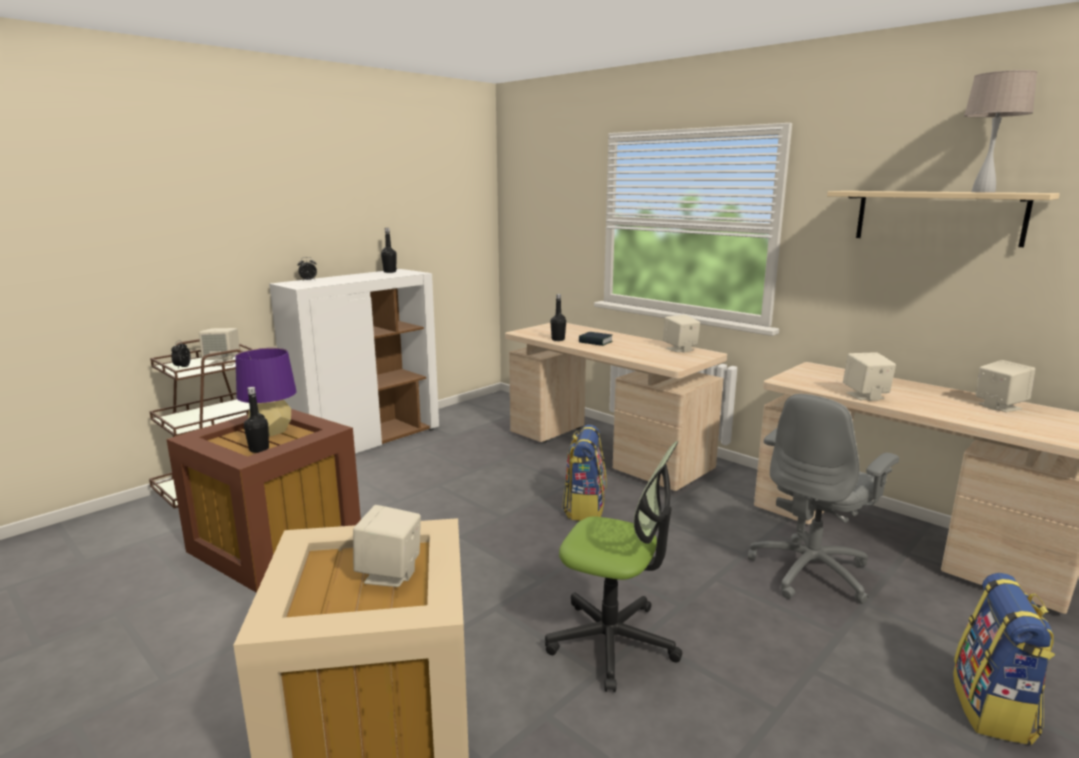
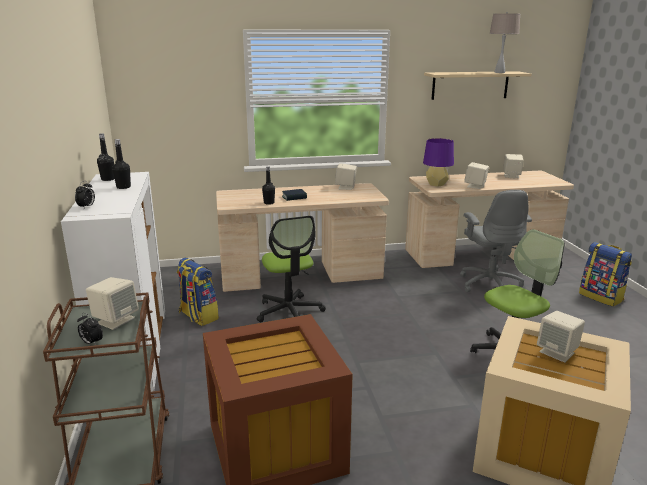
camera: 55 degrees left, 5 degrees up
purple table lamp [235,348,297,436] -> purple table lamp moved to [423,138,454,187]
black bottle [244,387,269,453] -> black bottle moved to [112,139,131,189]
backpack [562,425,607,521] -> backpack moved to [177,258,219,326]
none -> office chair [257,216,326,323]

